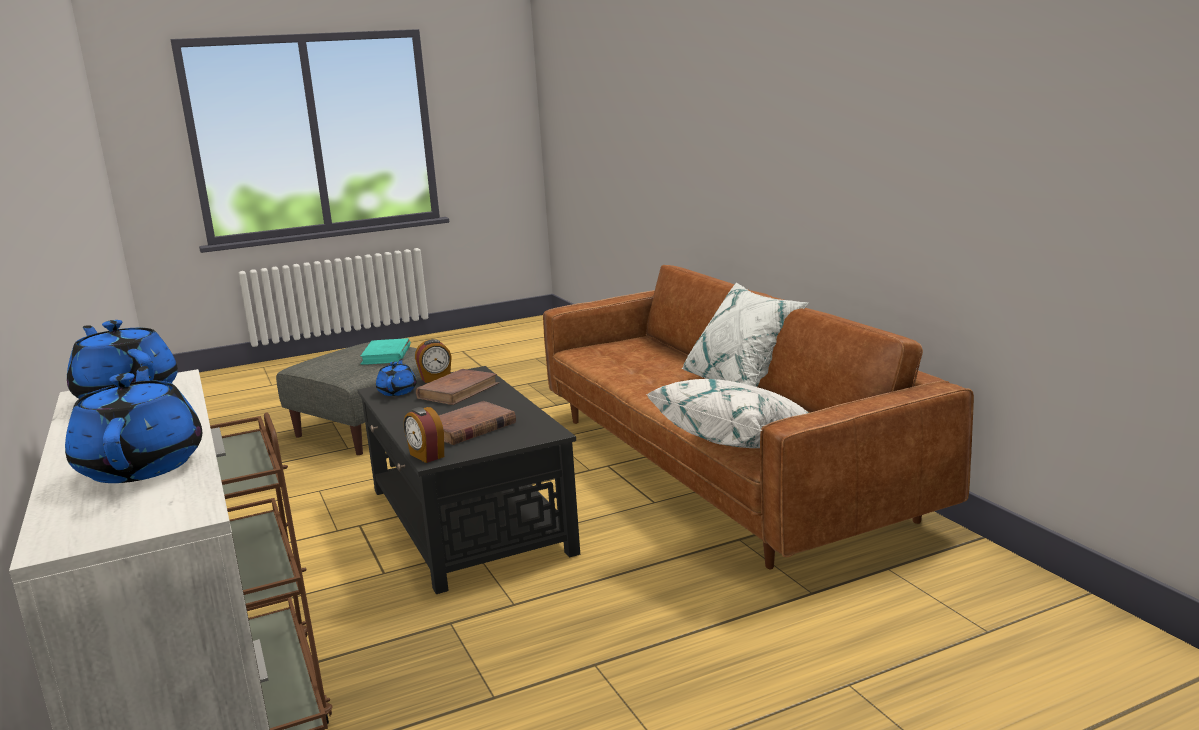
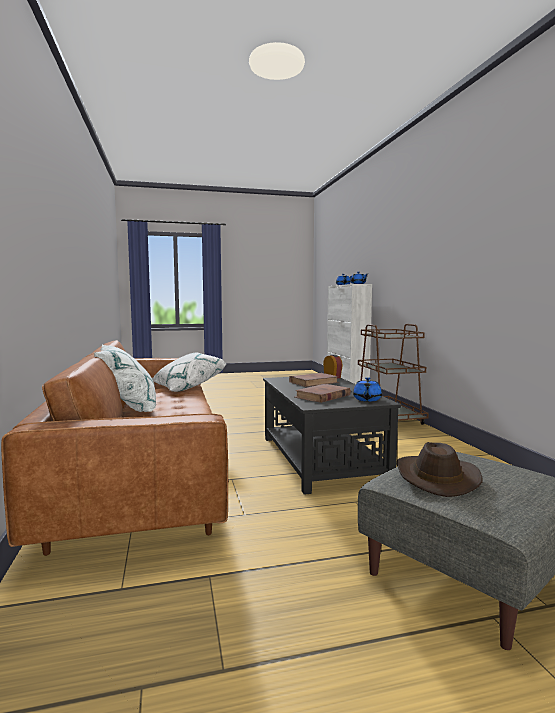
camera: 170 degrees left, 10 degrees down
turquoise book [360,338,410,365] -> brown hat [397,442,483,497]
alarm clock [415,339,452,383] -> none

